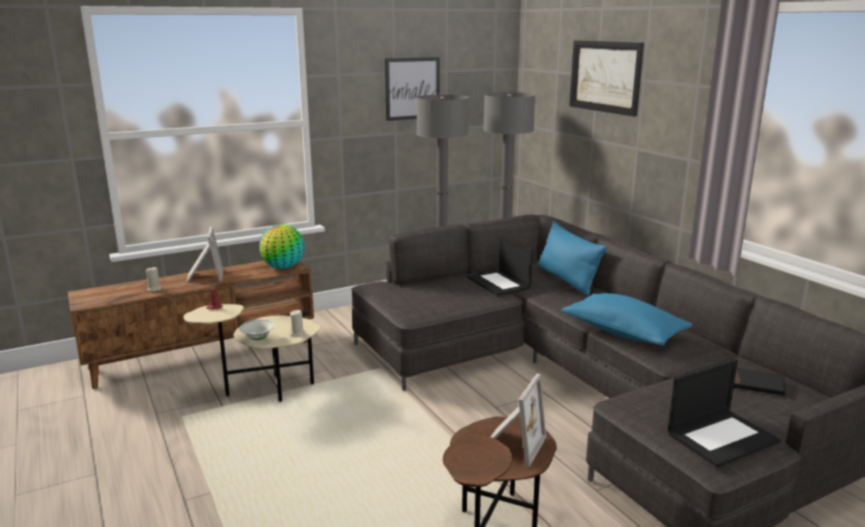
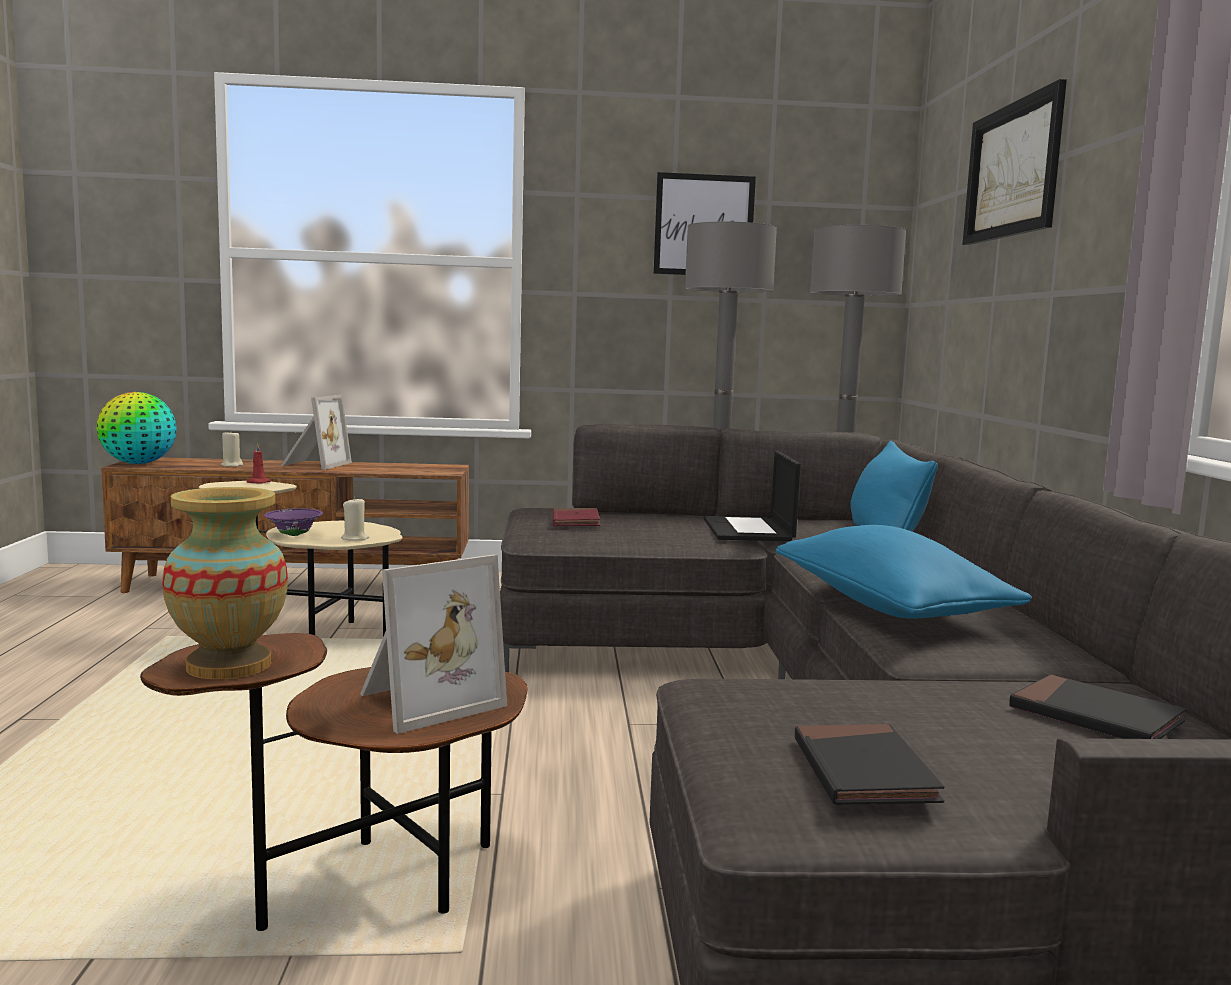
camera: 25 degrees right, 10 degrees down
white bowl [239,319,275,340] -> purple bowl [264,508,323,536]
globe [259,224,305,269] -> globe moved to [96,392,177,464]
laptop [667,359,780,467] -> black book [795,724,944,805]
none -> vase [162,487,288,679]
none -> red book [553,508,600,526]

